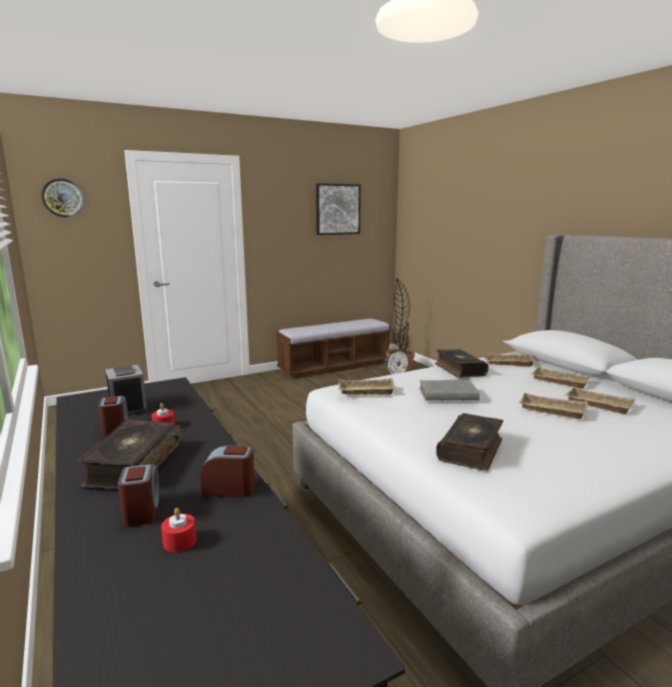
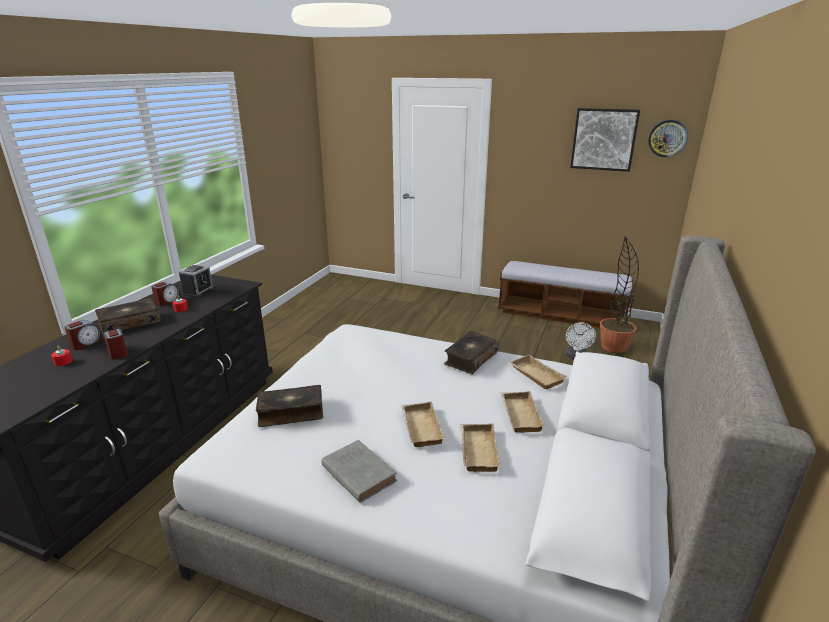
camera: 50 degrees right, 10 degrees up
wall clock [41,178,84,217] -> wall clock moved to [648,120,688,157]
beige tray [339,378,395,395] -> none
grey book [419,380,480,401] -> grey book moved to [321,440,397,503]

